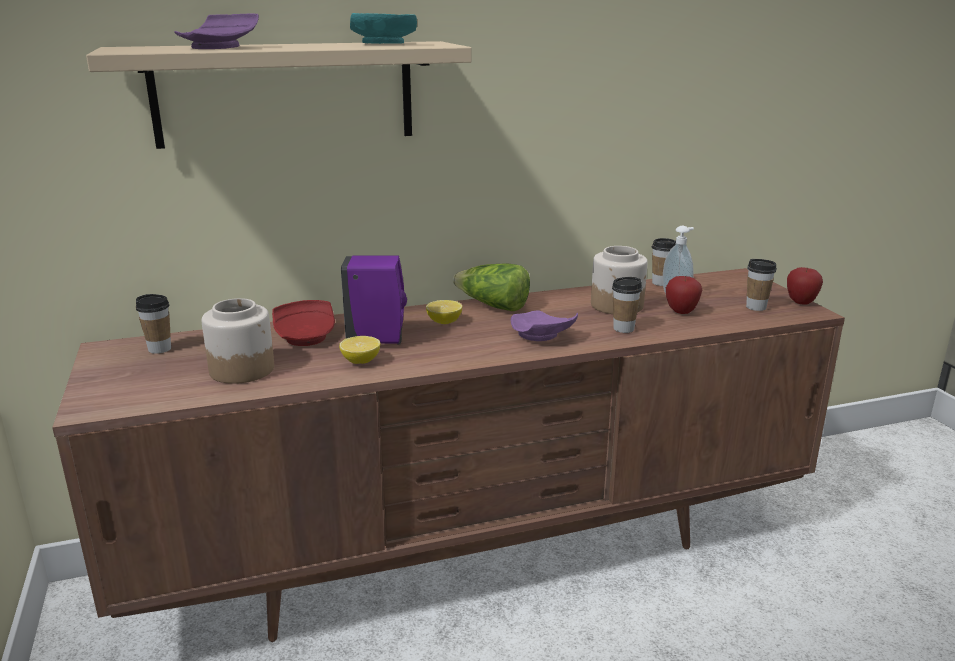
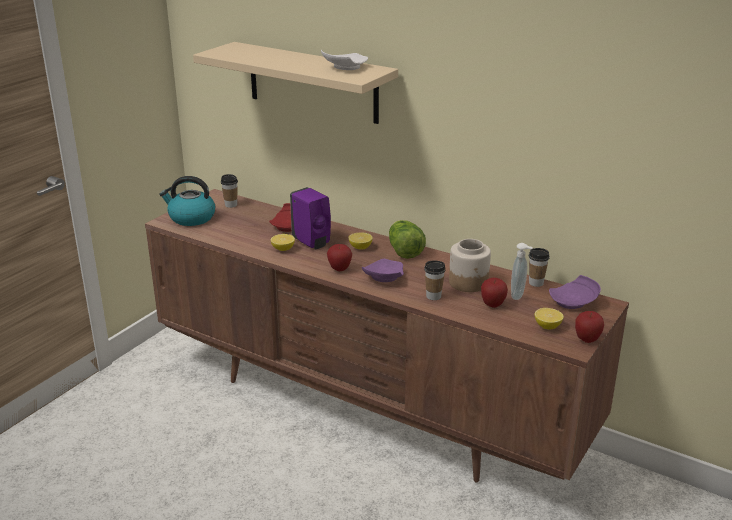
camera: 50 degrees right, 5 degrees up
purple plate [175,14,259,49] -> purple plate moved to [549,275,601,309]
jar [202,298,274,384] -> none
turquoise plate [350,13,417,44] -> white plate [321,50,368,70]
cup [746,259,777,311] -> lemon [535,308,564,330]
none -> kettle [159,176,215,226]
none -> apple [327,244,352,271]

